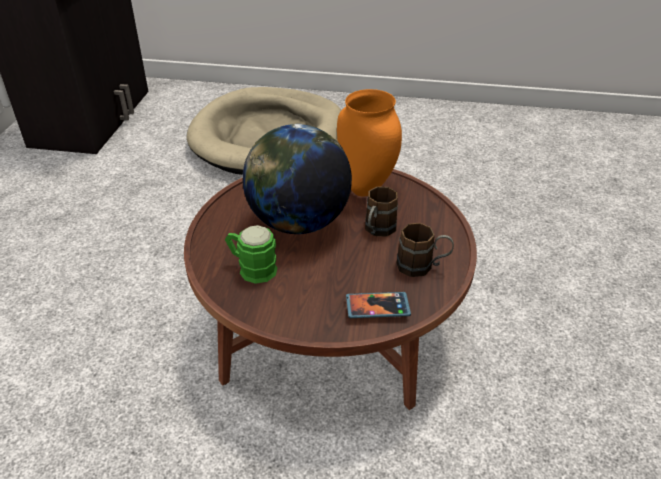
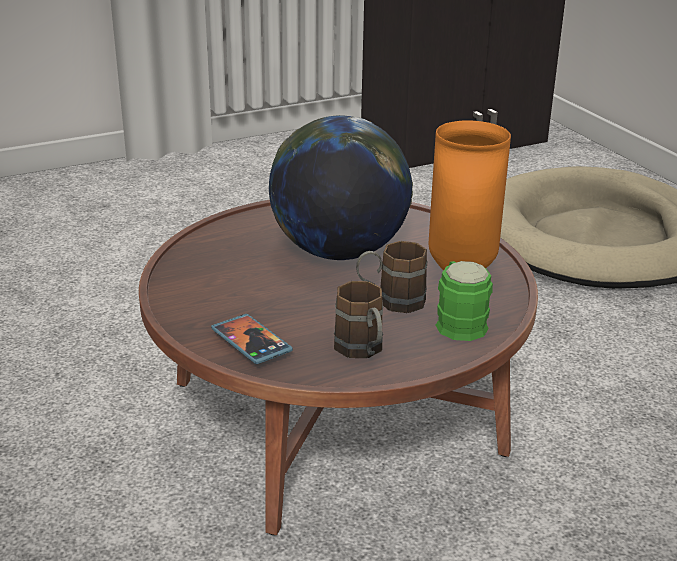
camera: 55 degrees right, 10 degrees down
green mug [225,225,277,284] -> green mug moved to [436,261,493,341]

